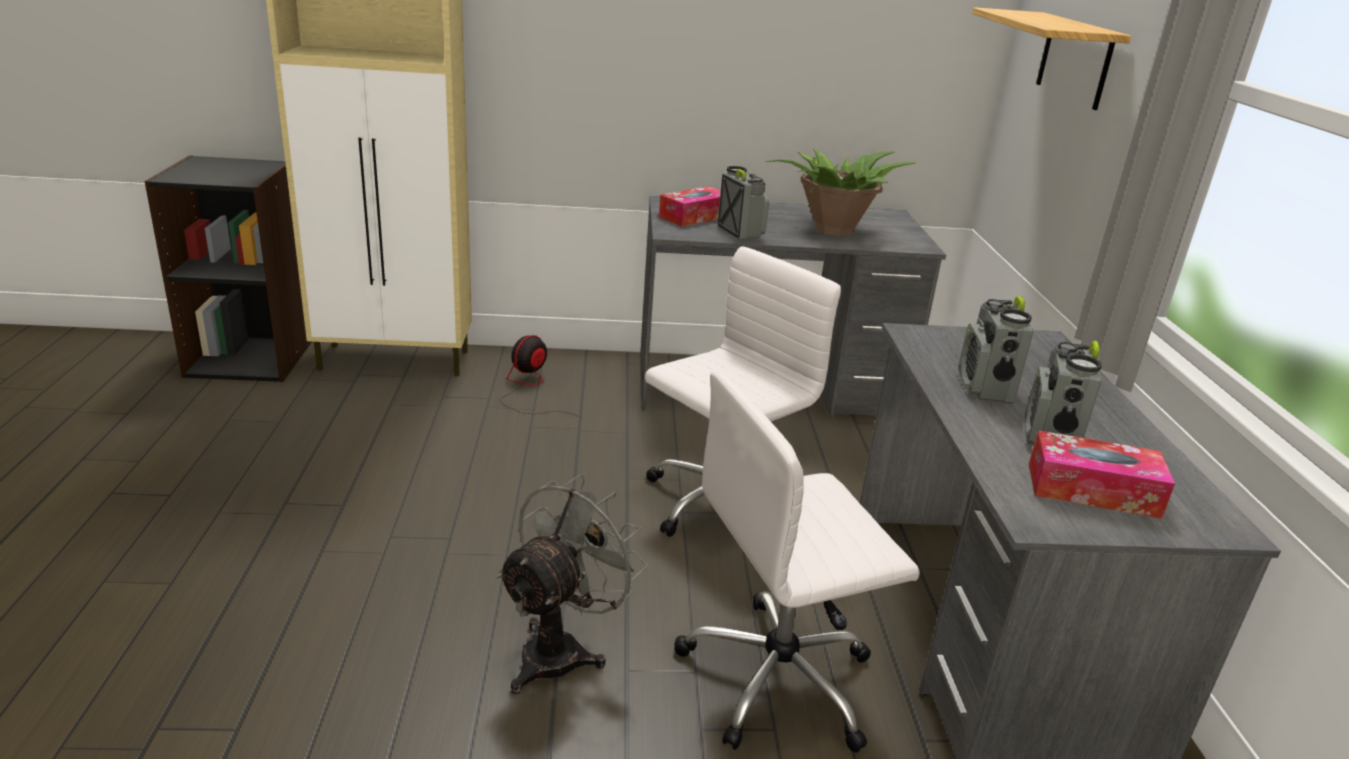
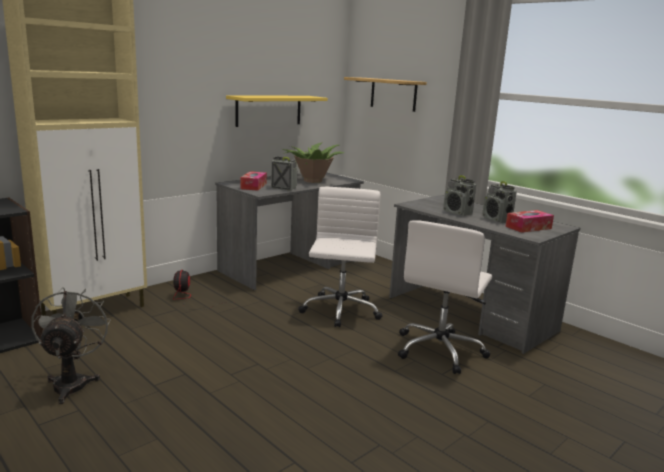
camera: 40 degrees left, 10 degrees down
grey fan [496,474,648,694] -> grey fan moved to [32,287,111,404]
none -> yellow shelf [226,95,328,127]

